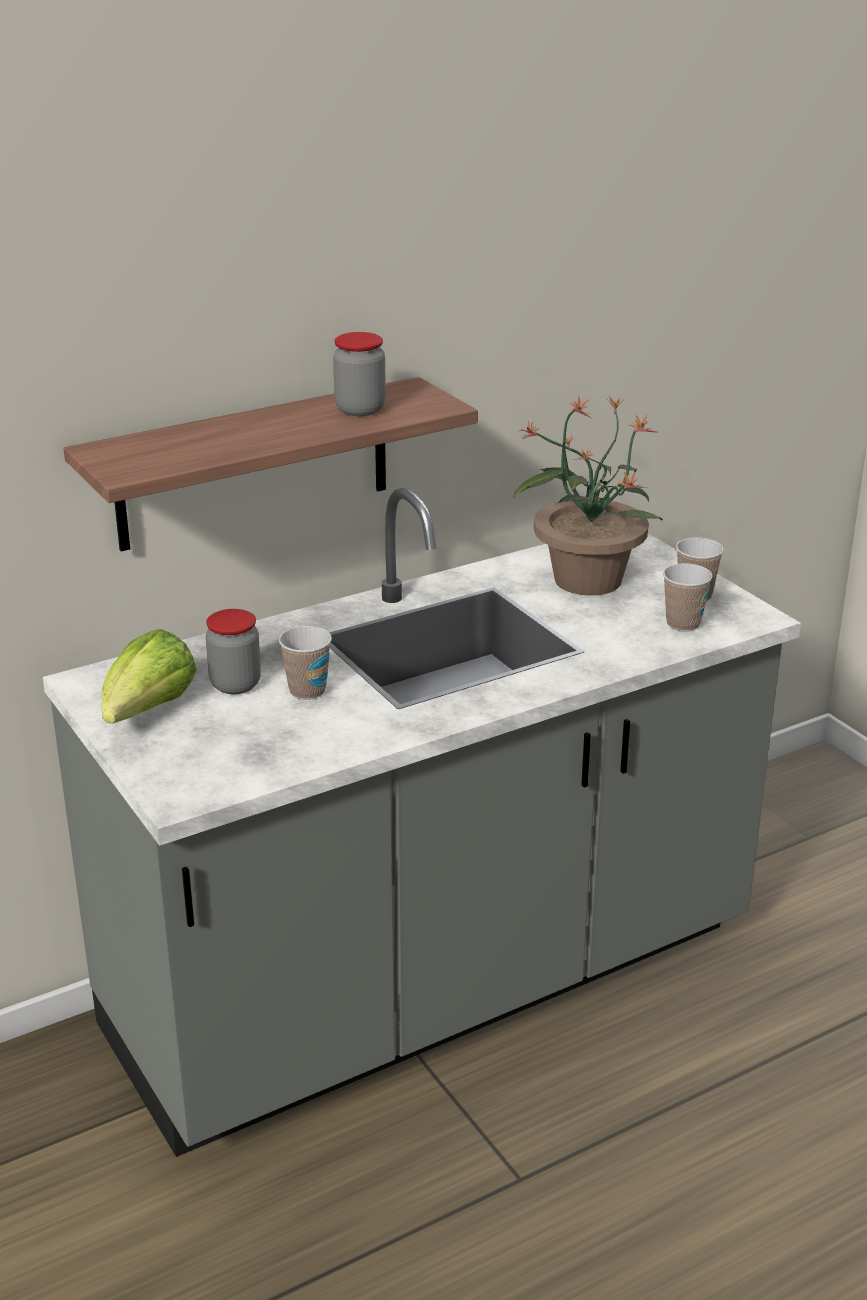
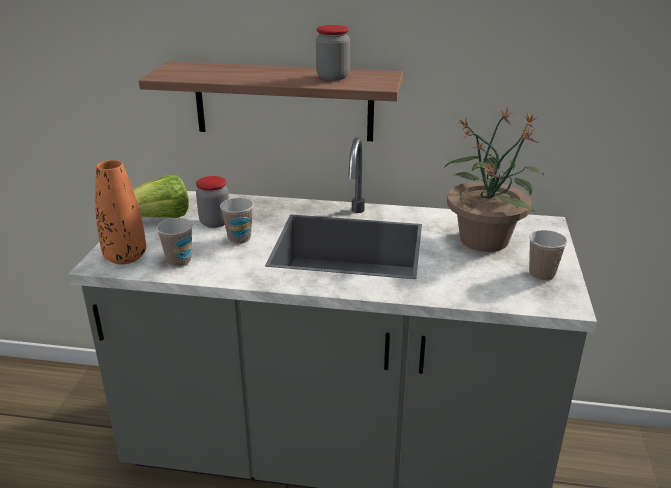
camera: 40 degrees right, 0 degrees up
cup [663,563,712,632] -> cup moved to [156,218,193,267]
none -> orange vase [95,160,146,264]

